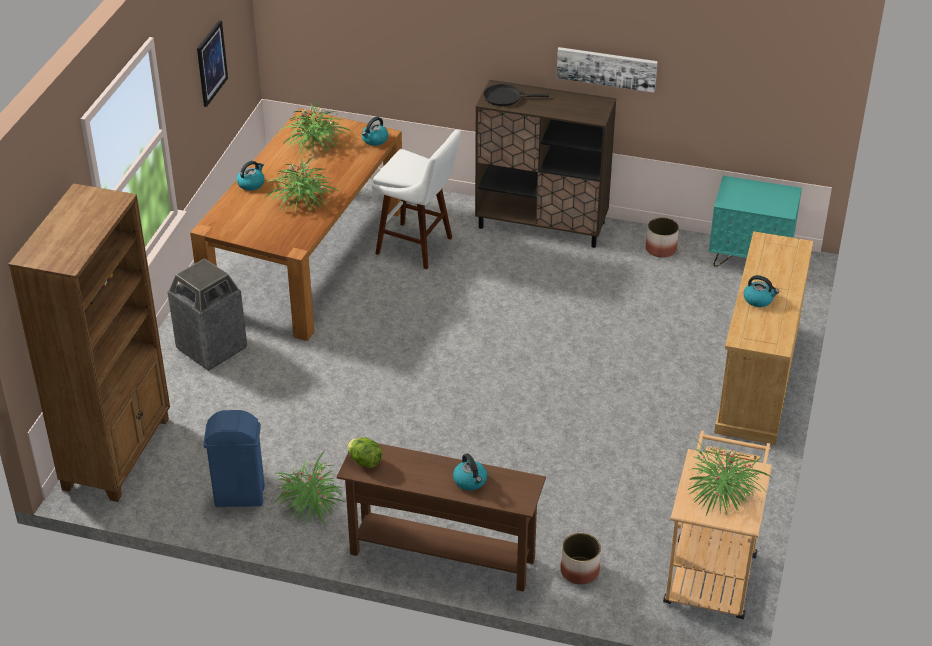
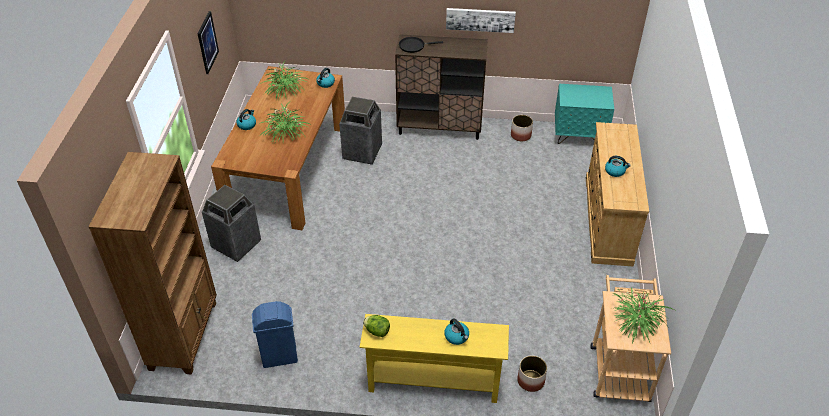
camera: 10 degrees left, 5 degrees up
potted plant [272,452,347,528] -> none
brown console table [337,443,546,592] -> yellow console table [360,314,509,403]
white stool [372,129,461,269] -> trash can [339,97,382,165]

